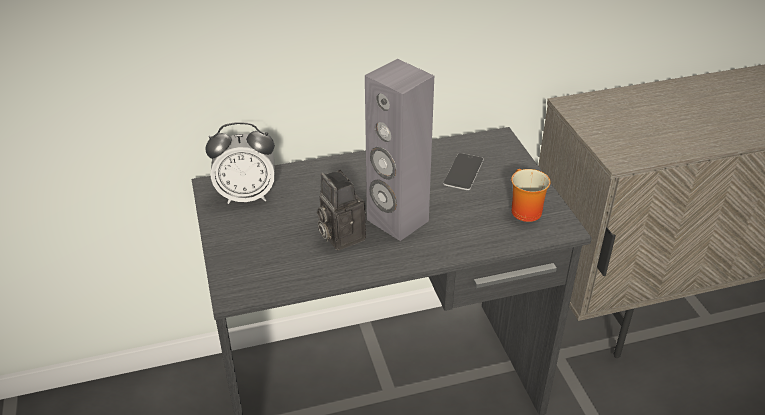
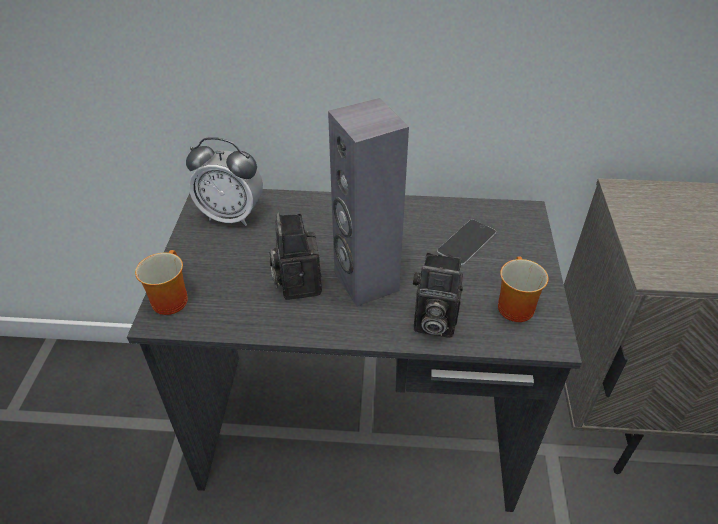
camera: 20 degrees right, 5 degrees up
none -> mug [135,250,188,315]
none -> camera [413,253,463,338]

